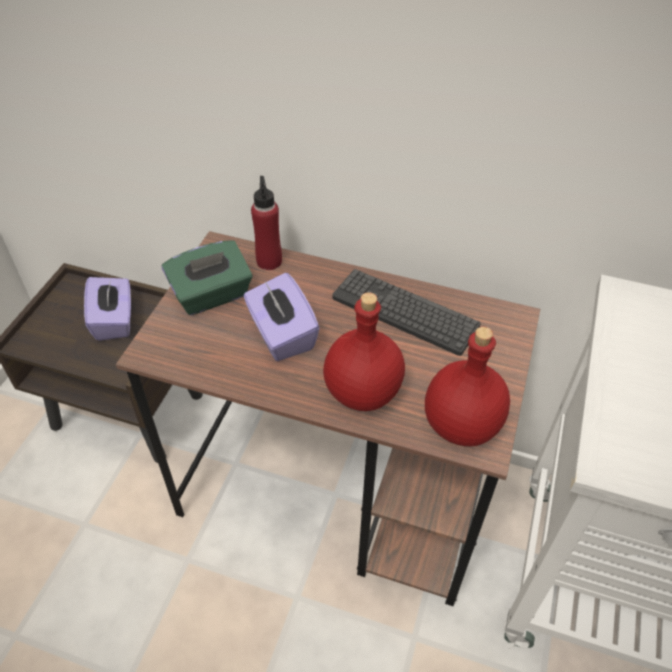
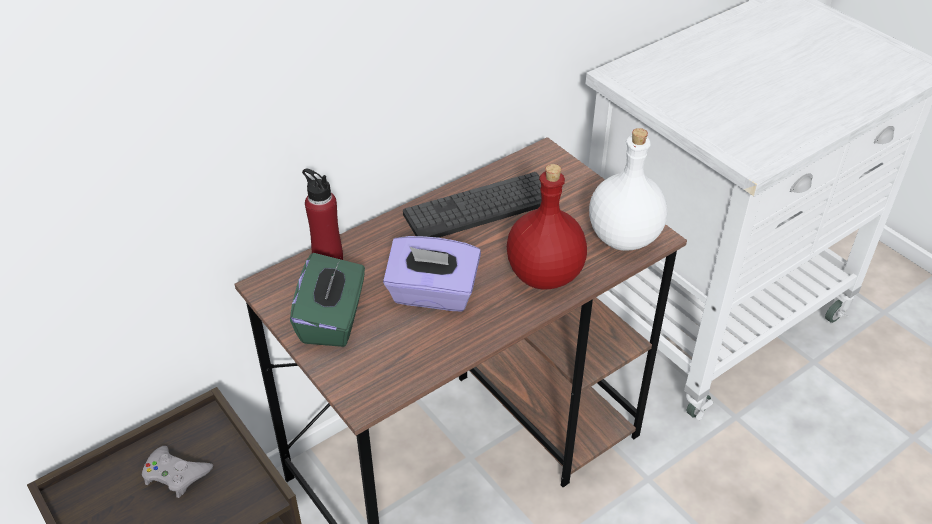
camera: 55 degrees left, 5 degrees down
purple tissue box [84,277,131,341] -> grey game controller [142,446,213,498]
red bottle [425,327,510,446] -> white bottle [589,128,668,251]

